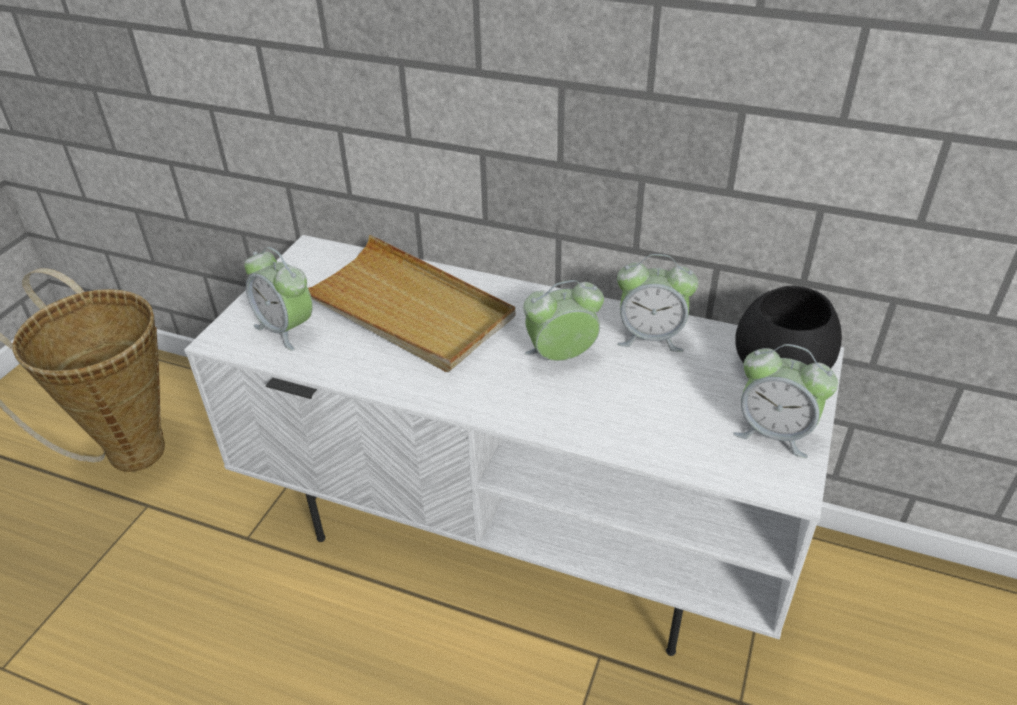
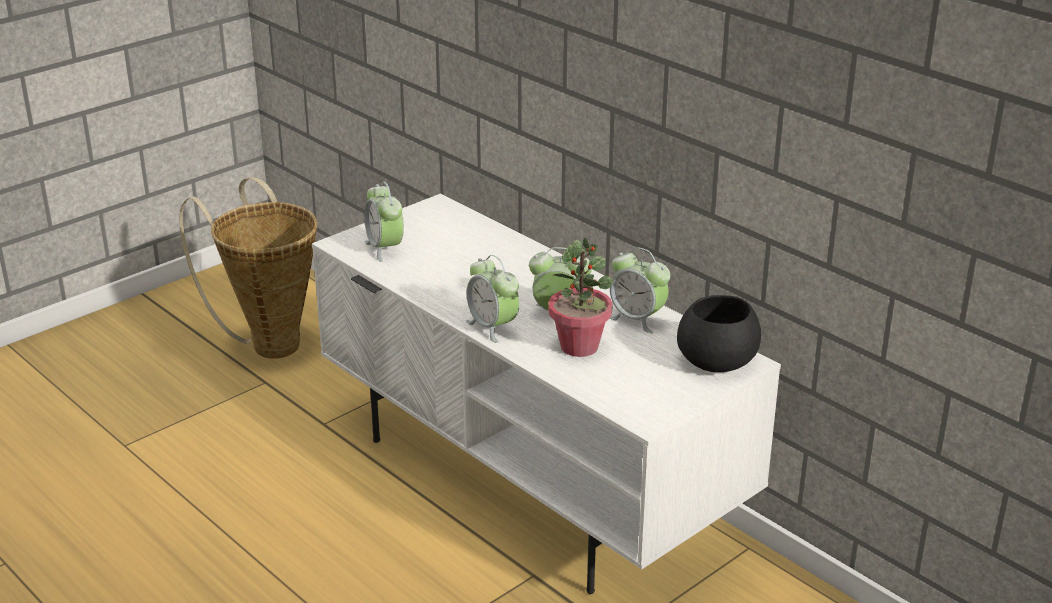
camera: 25 degrees right, 10 degrees down
beige tray [308,235,516,372] -> none
alarm clock [733,344,838,458] -> alarm clock moved to [466,255,519,343]
none -> potted plant [548,237,613,357]

